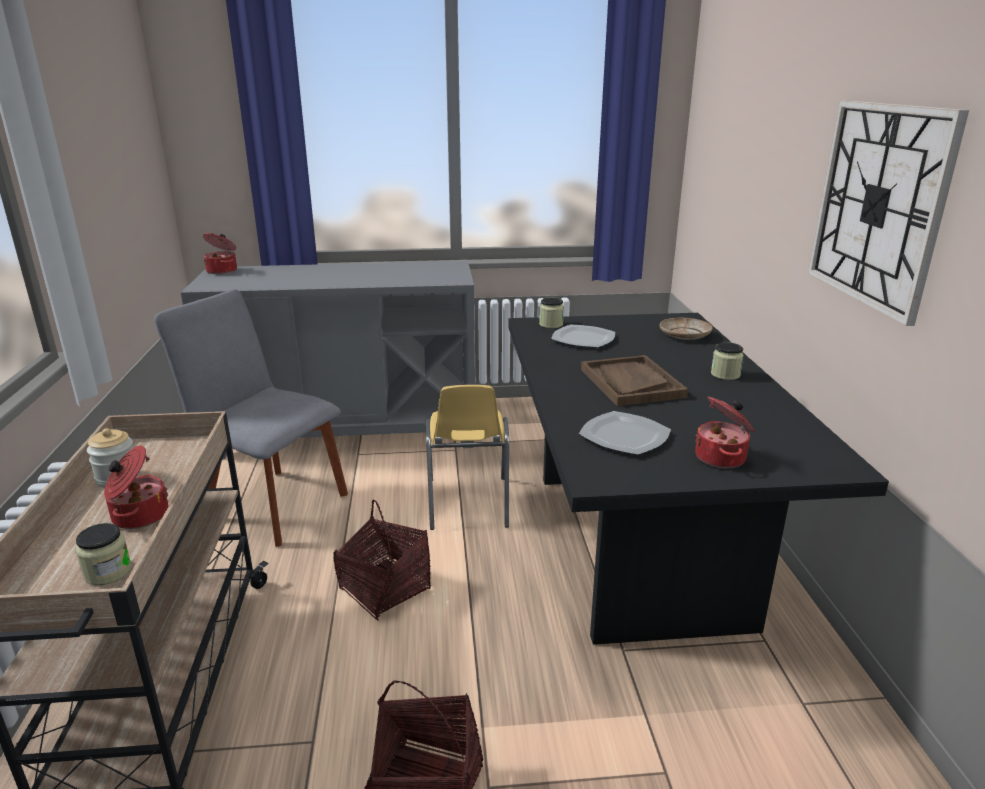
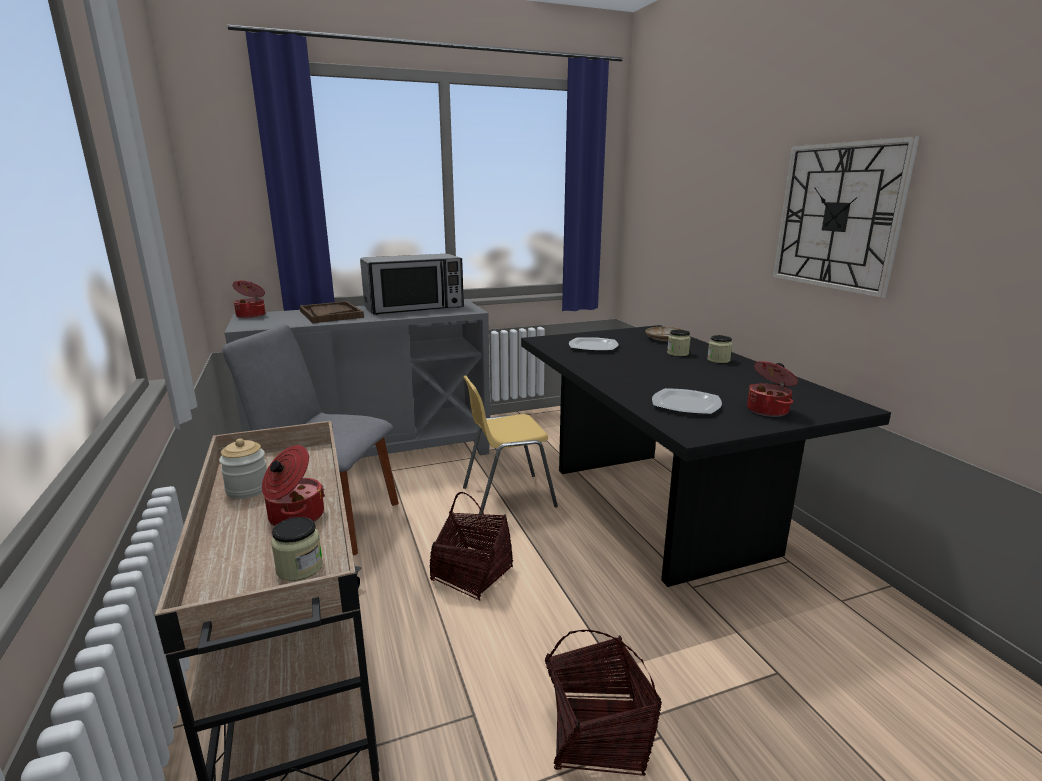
camera: 15 degrees left, 5 degrees down
yellow chair [425,385,509,530] -> yellow chair turned 90 degrees clockwise [463,375,558,517]
jar [539,297,564,328] -> jar moved to [667,329,691,356]
brown tray [581,355,688,406] -> brown tray moved to [299,301,364,323]
none -> microwave [360,254,464,315]

